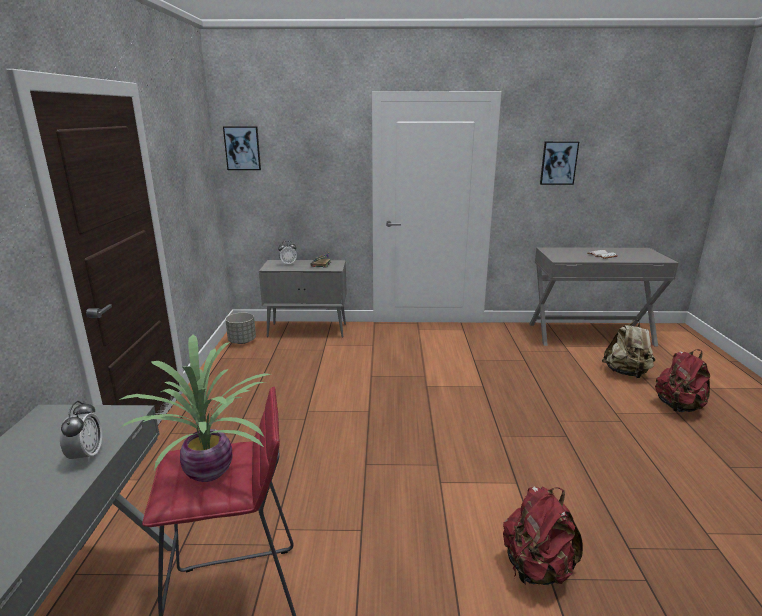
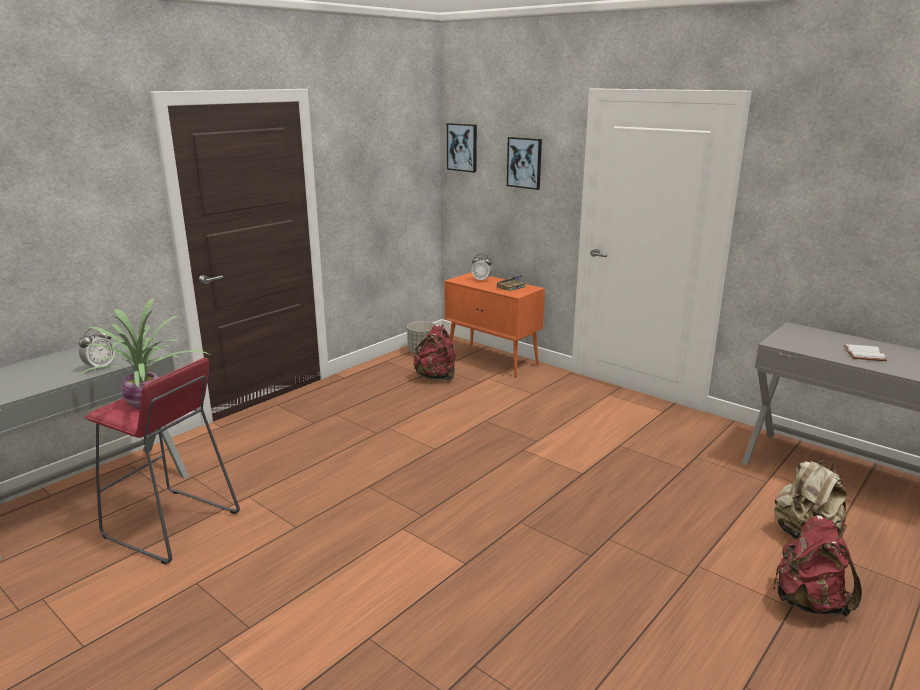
camera: 40 degrees right, 0 degrees up
grey cabinet [259,260,347,338] -> orange cabinet [444,272,545,377]
red backpack [503,486,583,585] -> red backpack moved to [413,325,456,381]
picture [540,141,579,185] -> picture moved to [507,137,542,190]

